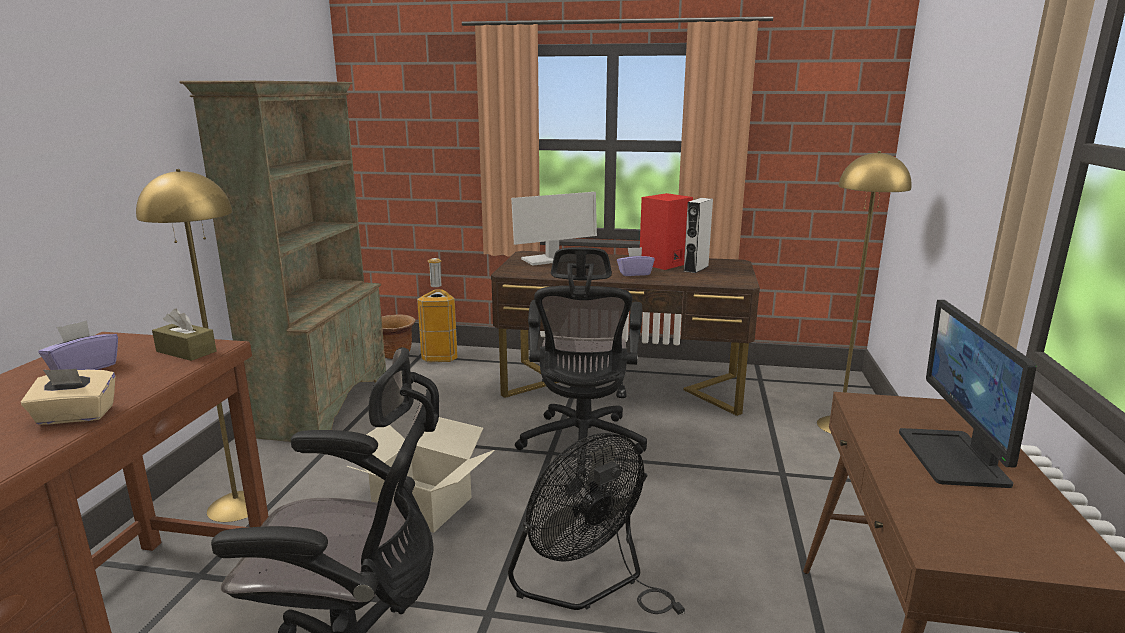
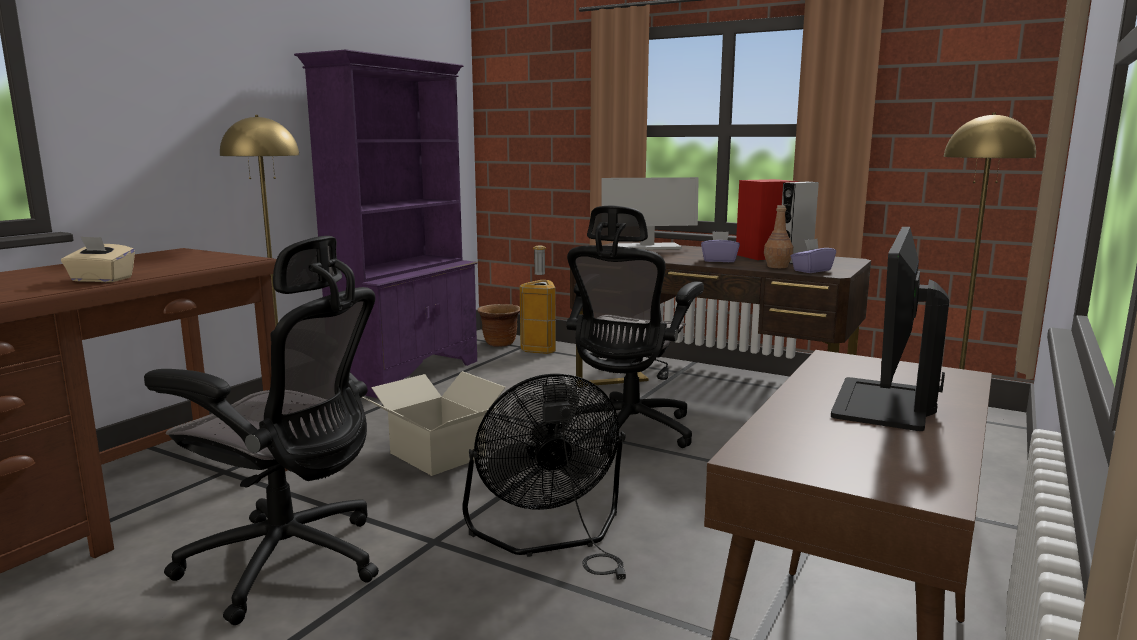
camera: 20 degrees right, 5 degrees down
purple tissue box [39,320,118,370] -> purple tissue box moved to [791,239,836,273]
brown tissue box [152,309,216,361] -> none
green bookcase [179,81,386,442] -> purple bookcase [294,49,477,399]
none -> brown bottle [764,205,793,268]

